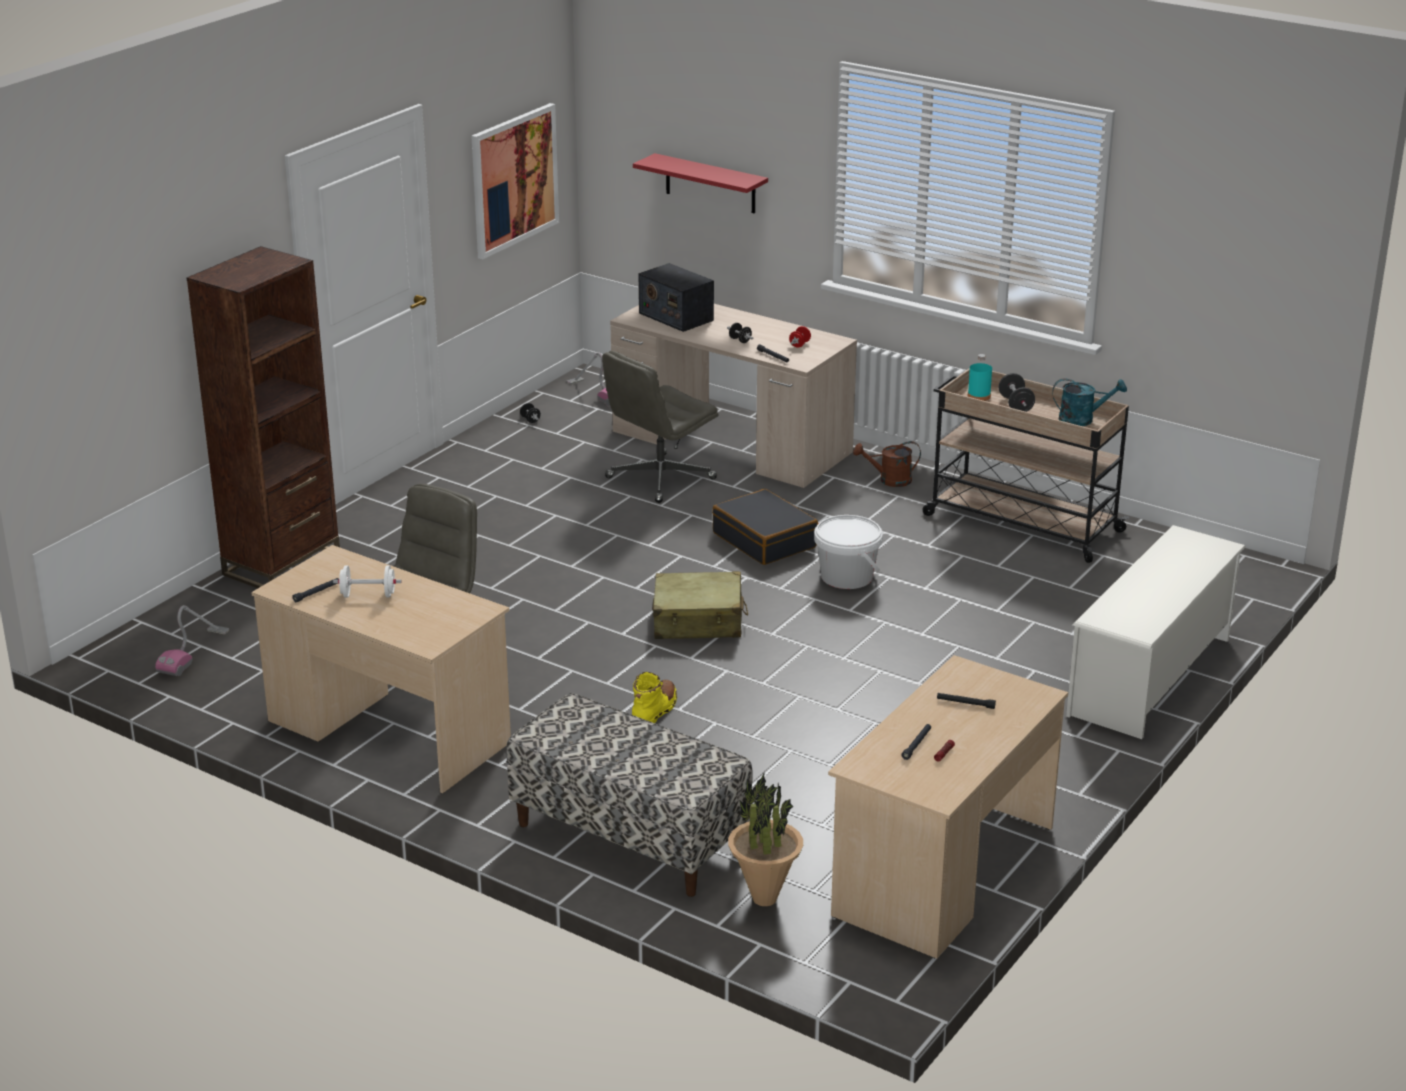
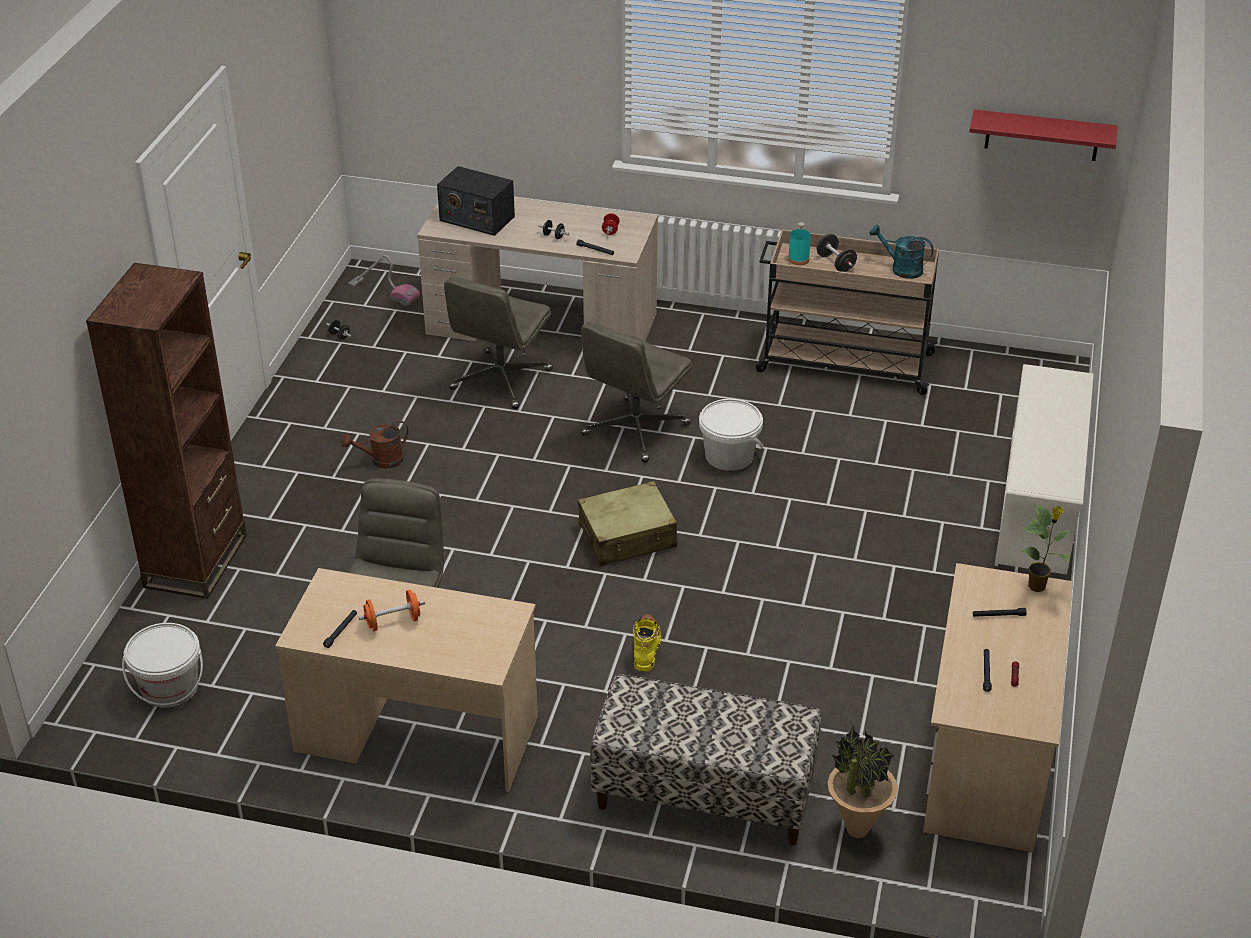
camera: 20 degrees left, 10 degrees up
vacuum cleaner [155,605,229,676] -> white bucket [122,623,203,708]
white dumbbell [333,565,401,598] -> orange dumbbell [359,590,425,631]
picture [471,103,559,259] -> none
red shelf [633,153,768,214] -> red shelf moved to [969,110,1118,161]
black suitcase [712,489,818,565] -> grey office chair [581,322,692,463]
brown watering can [853,441,921,487] -> brown watering can moved to [341,420,409,468]
turquoise watering can [1052,378,1127,426] -> turquoise watering can turned 135 degrees counterclockwise [869,225,934,279]
none -> potted plant [1021,504,1073,592]

